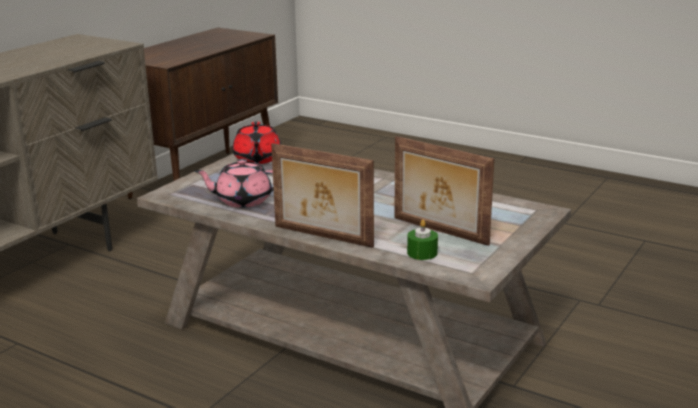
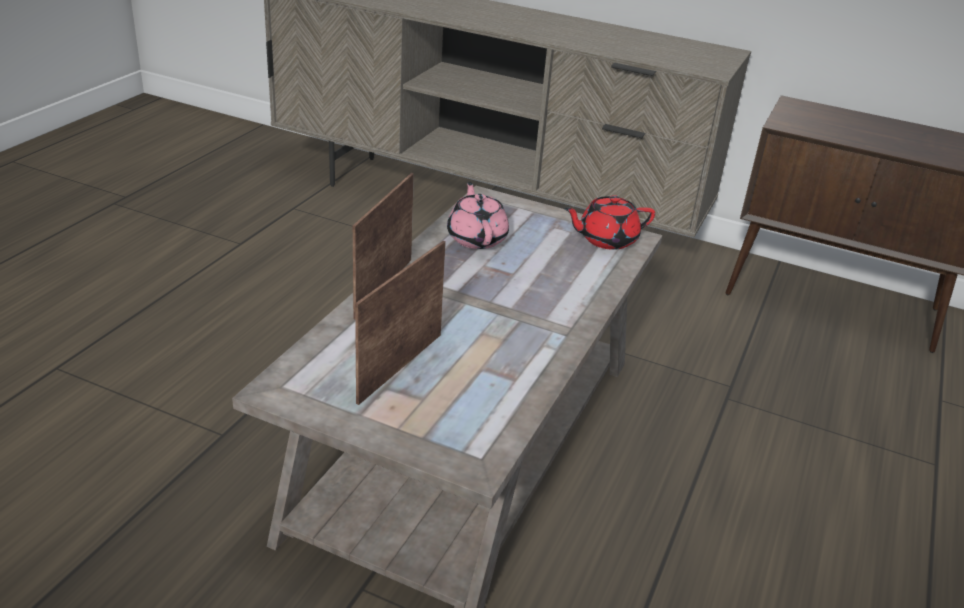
camera: 80 degrees right, 10 degrees up
green candle [407,220,438,260] -> none

